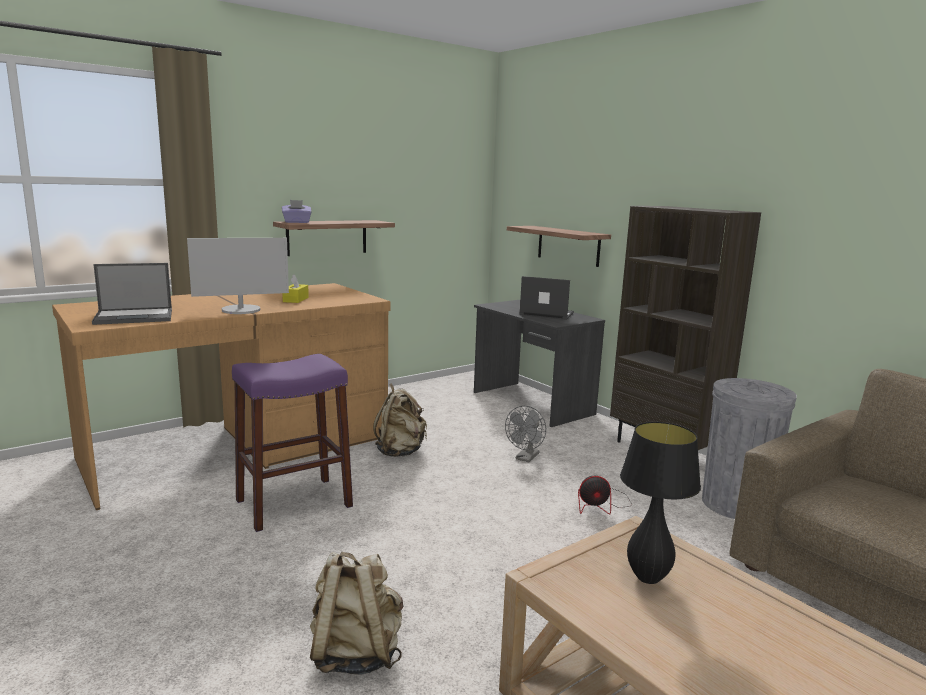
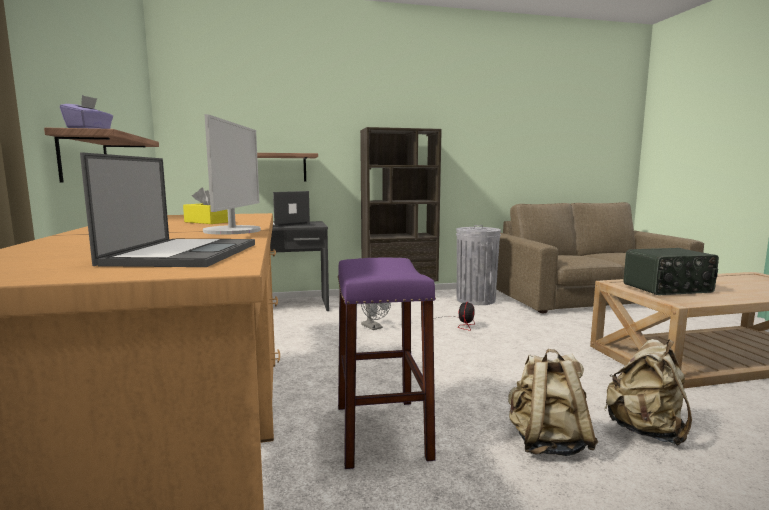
camera: 65 degrees left, 5 degrees down
beige backpack [373,383,427,457] -> beige backpack moved to [508,349,598,456]
black table lamp [620,422,701,584] -> radio [623,248,719,295]

